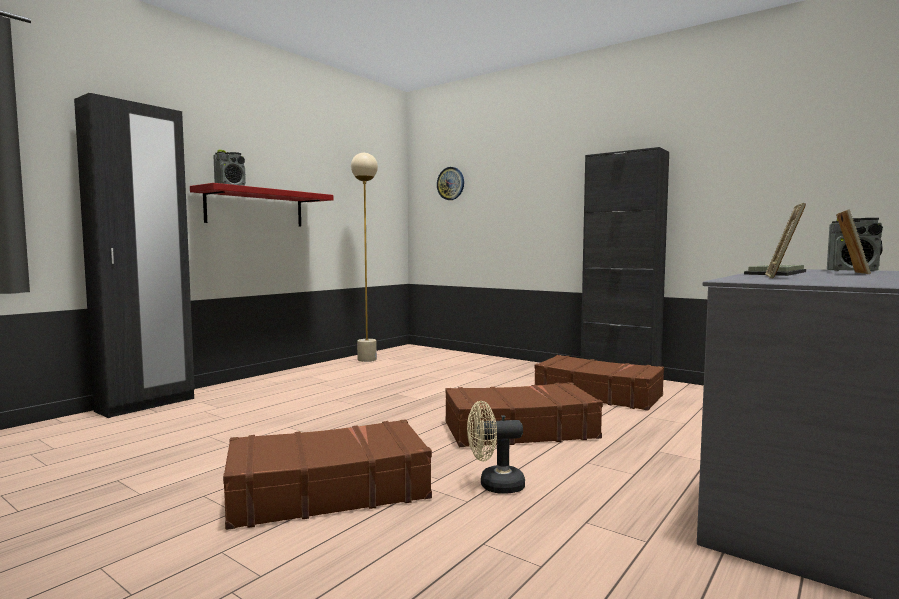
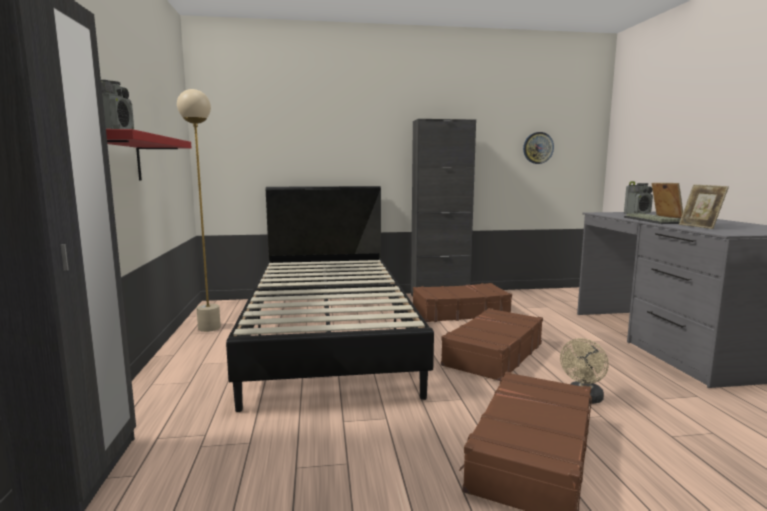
camera: 45 degrees left, 5 degrees up
wall clock [437,167,464,200] -> wall clock moved to [523,132,554,164]
none -> black bed [226,186,434,412]

